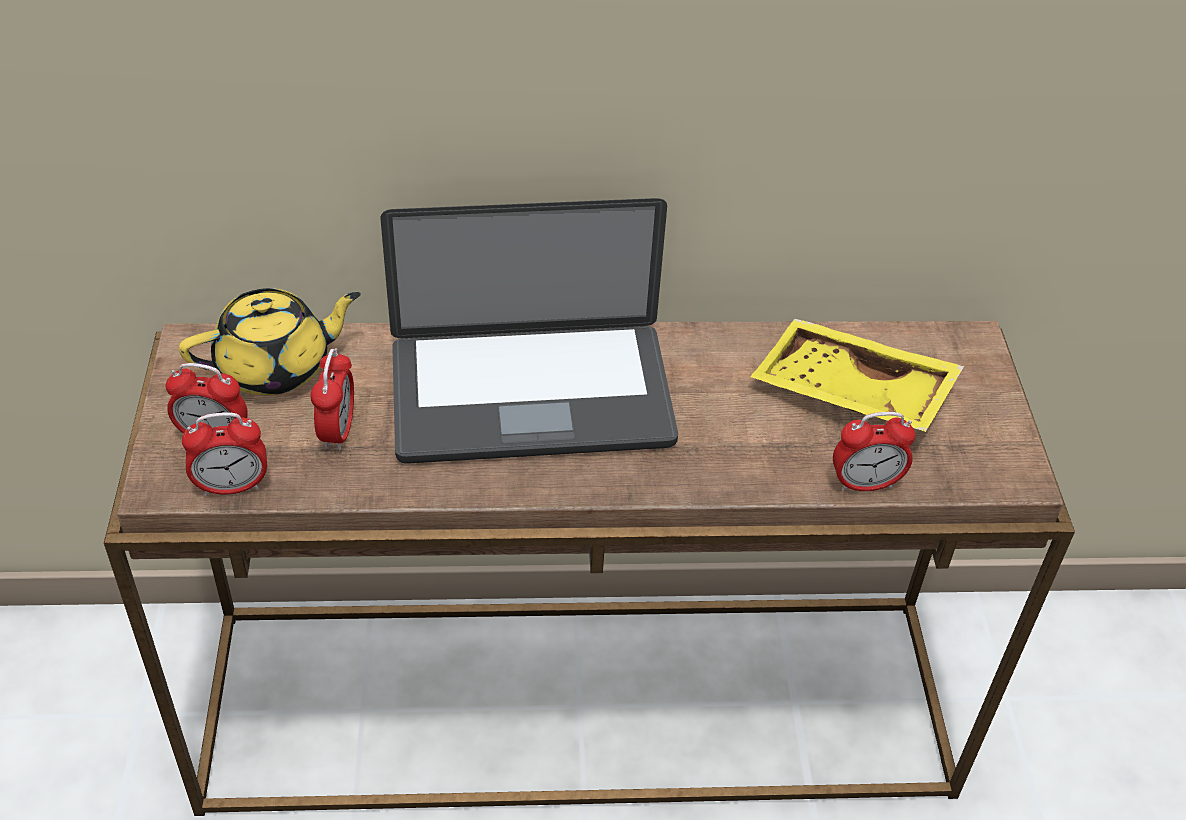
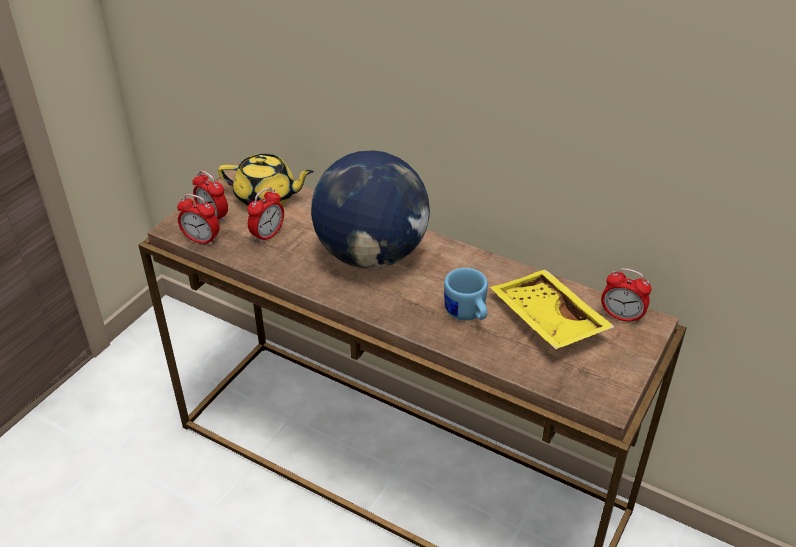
camera: 35 degrees right, 5 degrees down
laptop [380,198,678,464] -> globe [311,150,430,269]
alarm clock [833,412,916,492] -> alarm clock moved to [601,268,652,324]
none -> blue mug [444,268,488,321]

